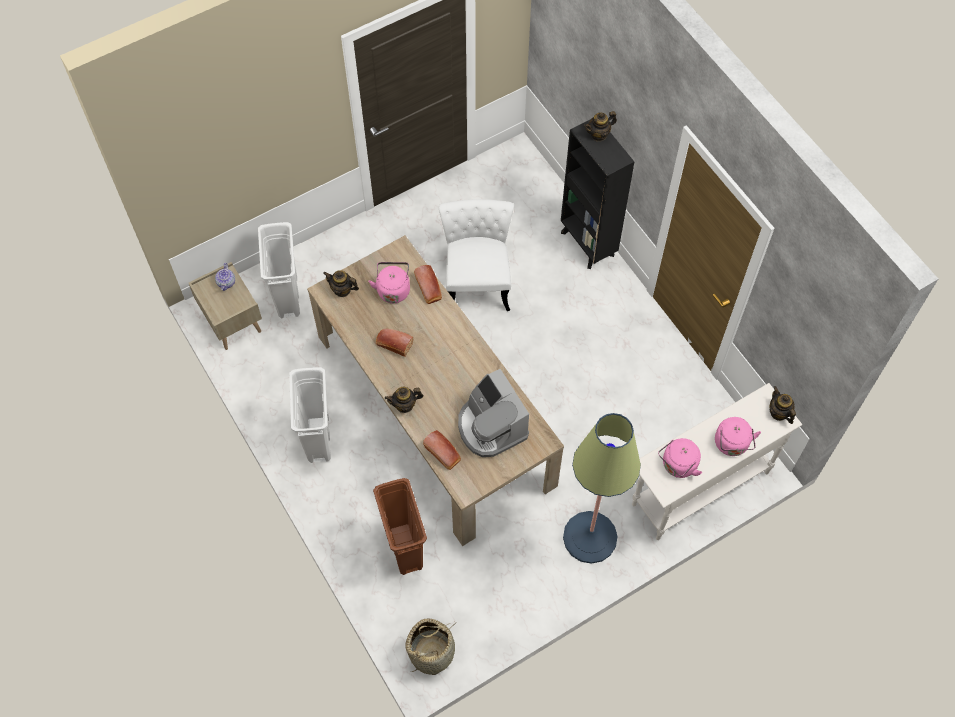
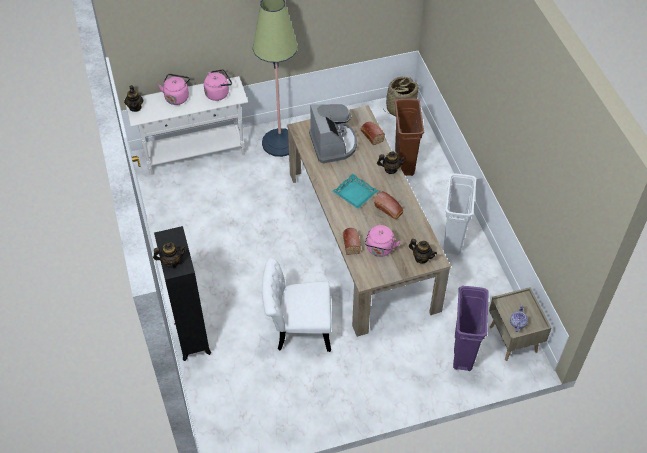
camera: 165 degrees left, 10 degrees down
white trash can [258,222,300,318] -> purple trash can [453,286,489,371]
white chair [439,199,514,311] -> white chair turned 75 degrees clockwise [262,258,331,352]
none -> turquoise tray [332,174,378,209]

